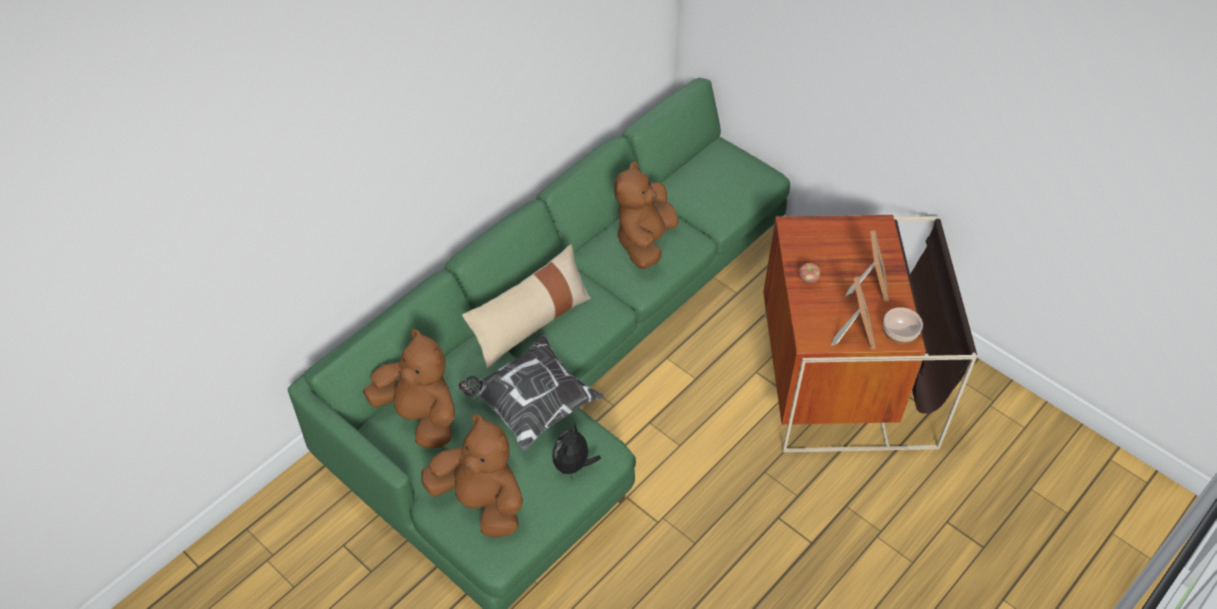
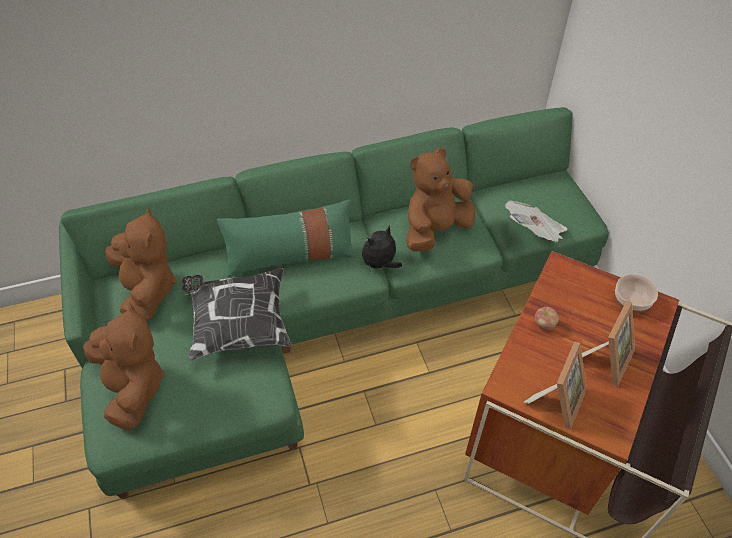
camera: 30 degrees right, 0 degrees up
beige pillow [462,244,591,369] -> green pillow [217,200,355,277]
plush toy [552,423,601,479] -> plush toy moved to [362,225,402,270]
bowl [883,307,923,344] -> bowl moved to [615,274,658,313]
none -> newspaper [505,200,567,242]

